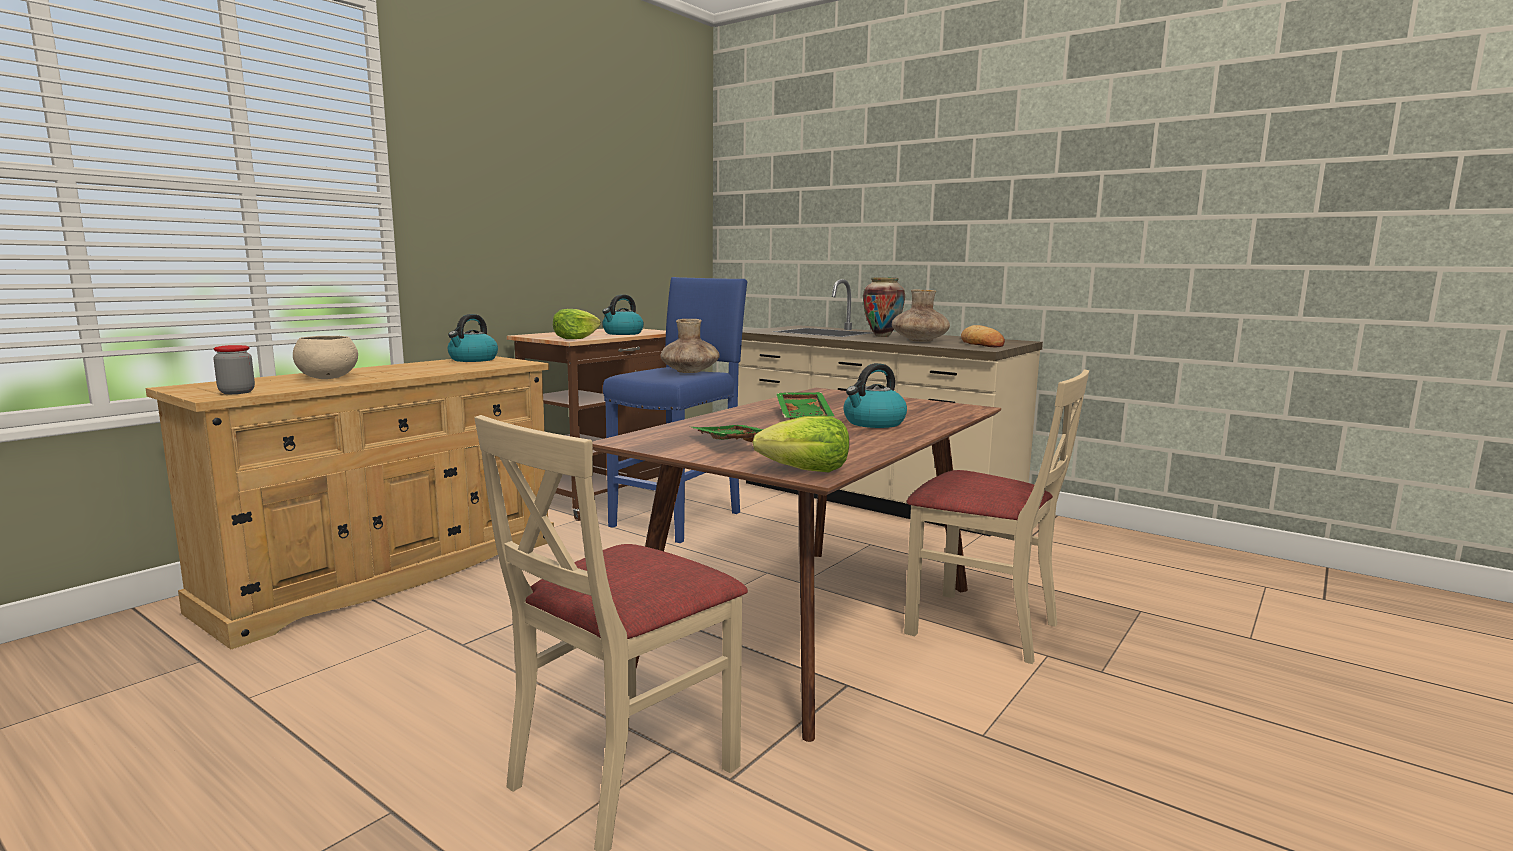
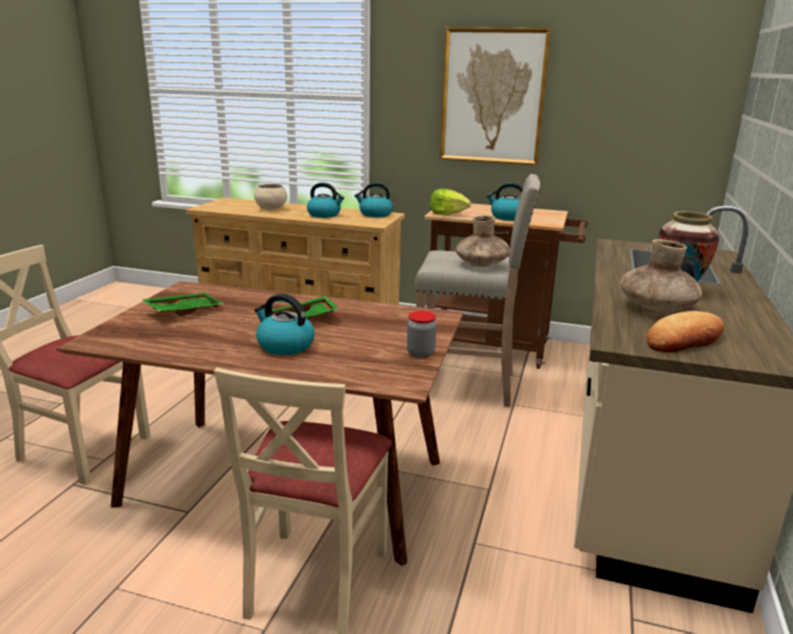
camera: 70 degrees right, 10 degrees up
jar [213,345,255,394] -> jar moved to [407,311,437,358]
blue stool [603,277,747,543] -> beige stool [415,174,541,407]
lettuce [752,415,849,472] -> none
none -> kettle [307,182,344,218]
none -> picture [440,27,551,165]

